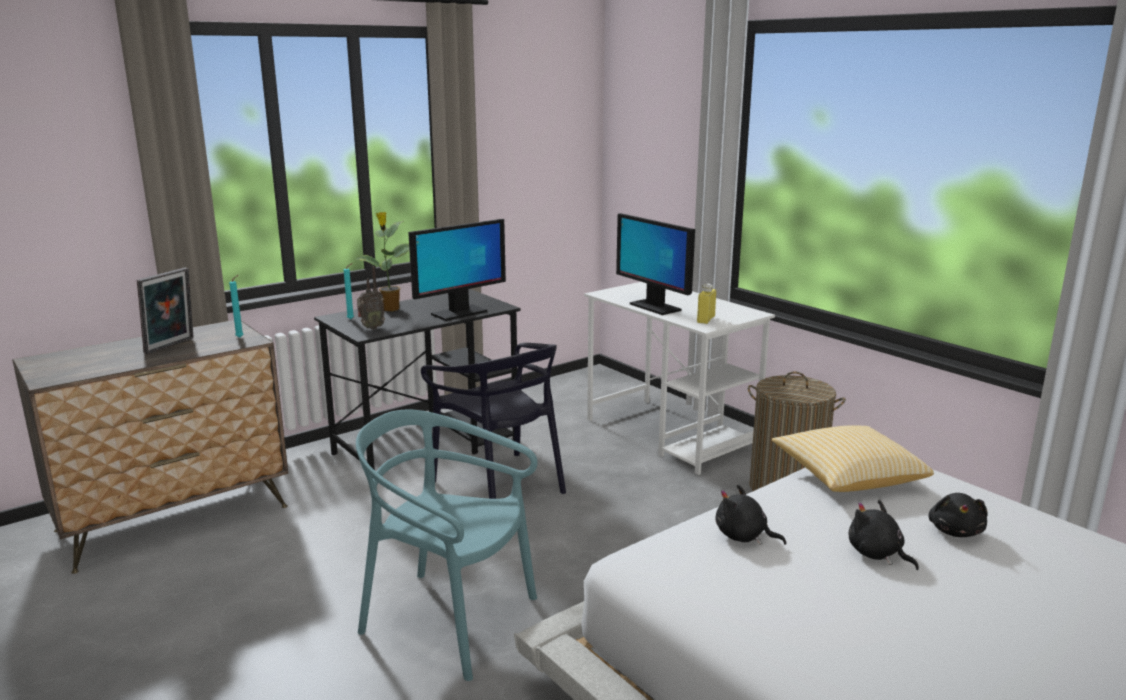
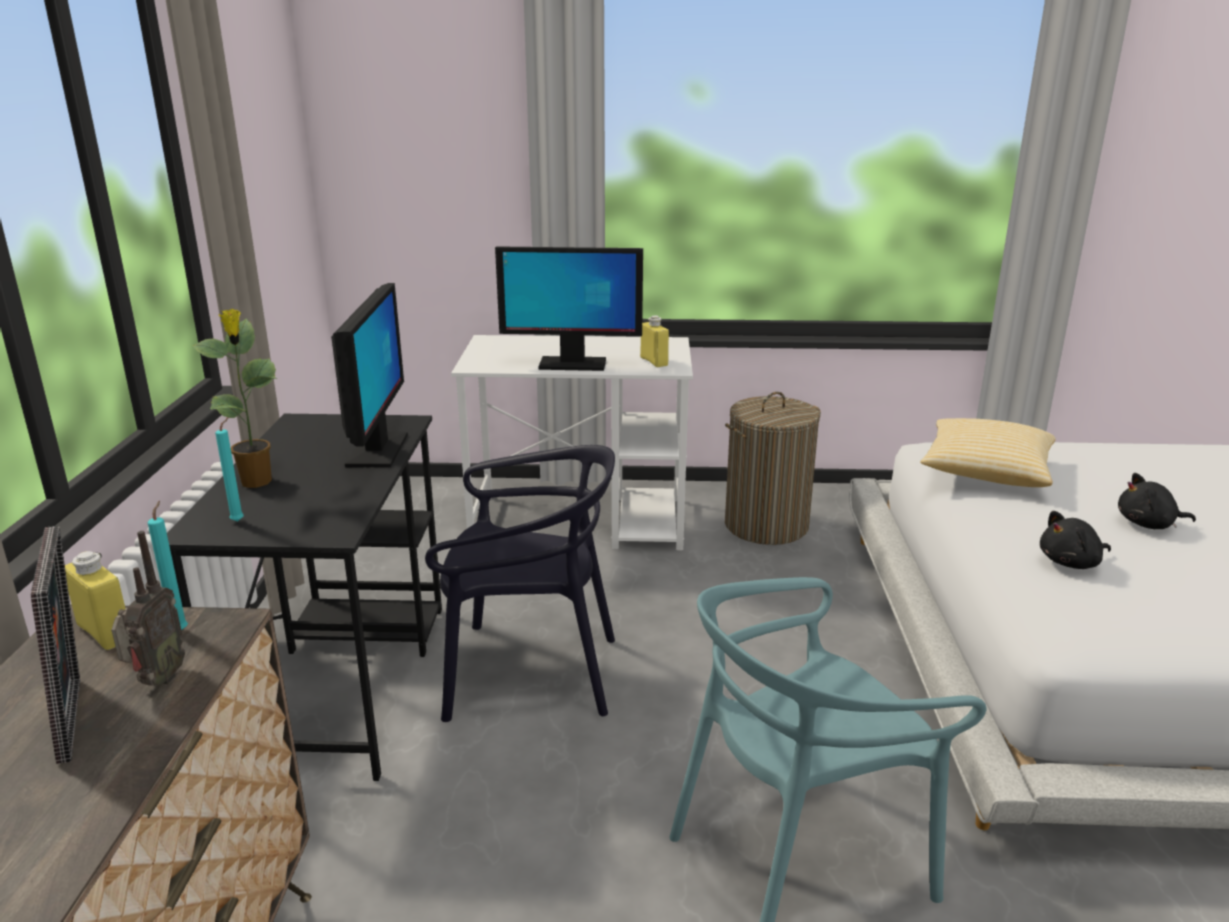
camera: 50 degrees left, 5 degrees up
radio [357,266,385,330] -> radio moved to [111,531,185,687]
black plush toy [928,493,988,537] -> none
none -> yellow bottle [65,551,126,650]

